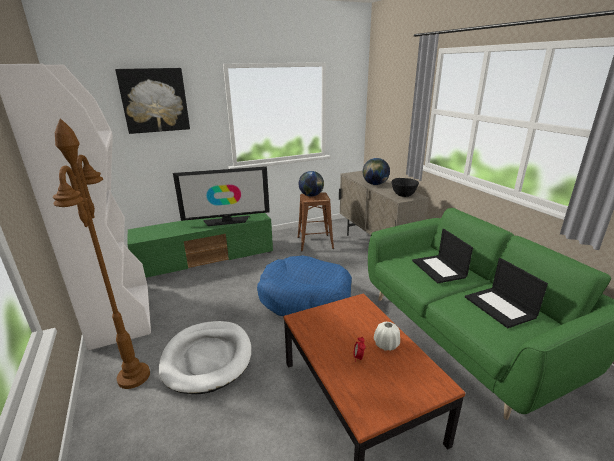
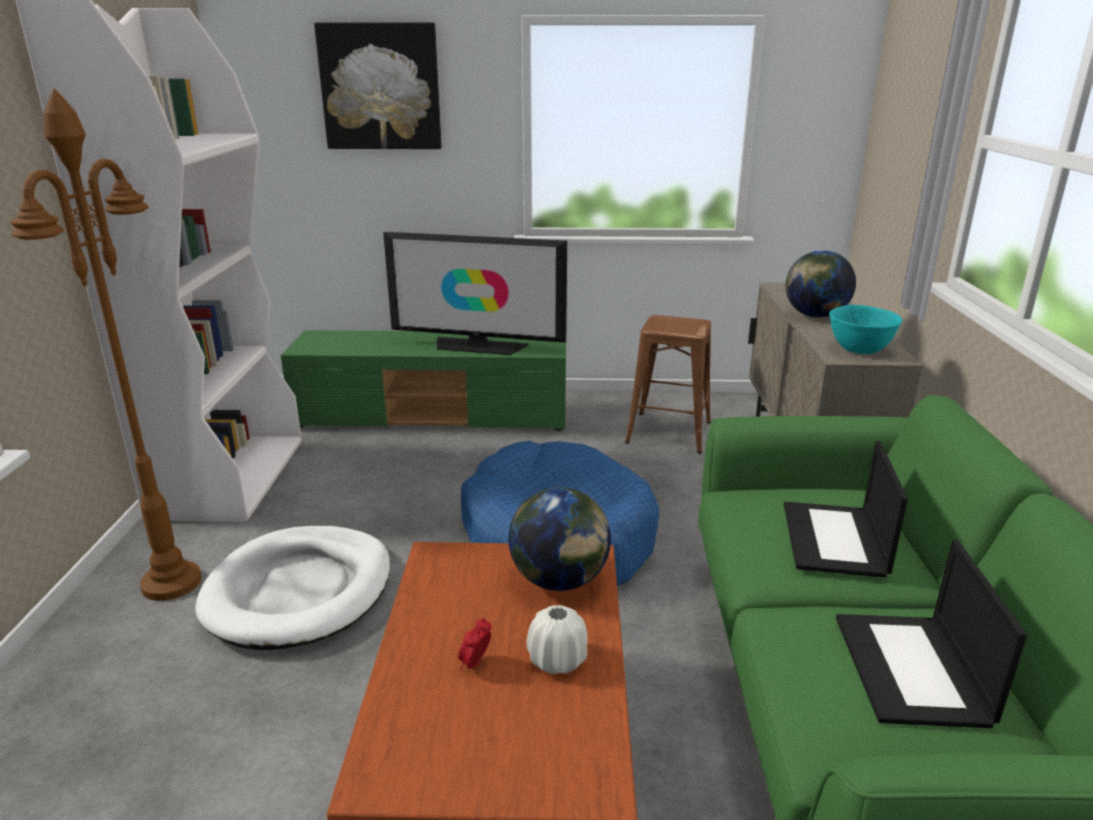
camera: 25 degrees right, 0 degrees up
globe [299,171,324,197] -> globe moved to [508,487,611,591]
black bowl [391,178,419,197] -> turquoise bowl [829,305,902,354]

